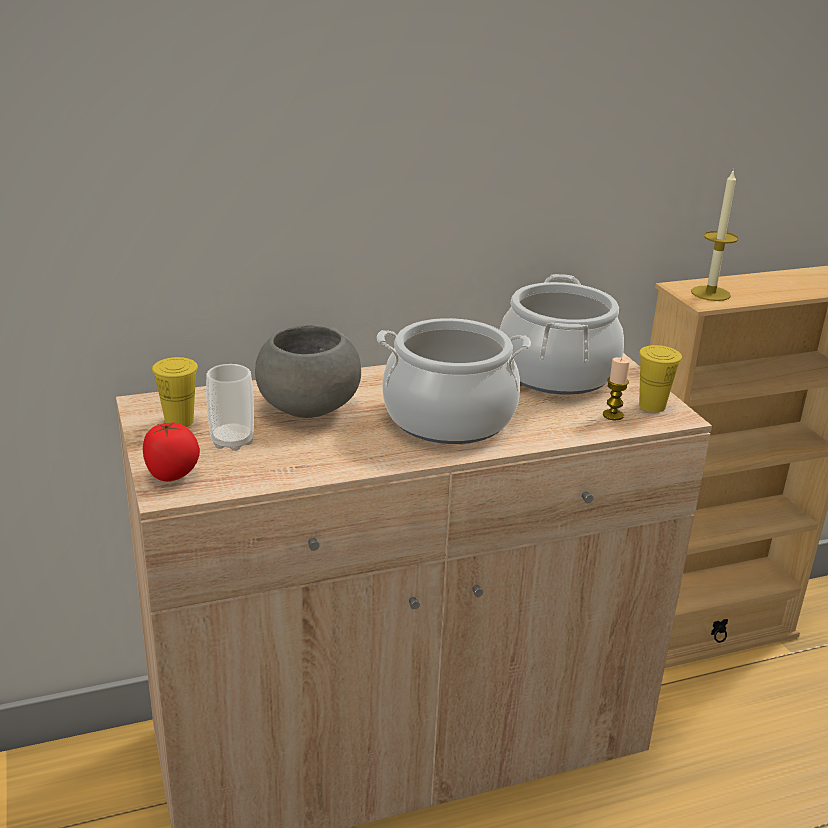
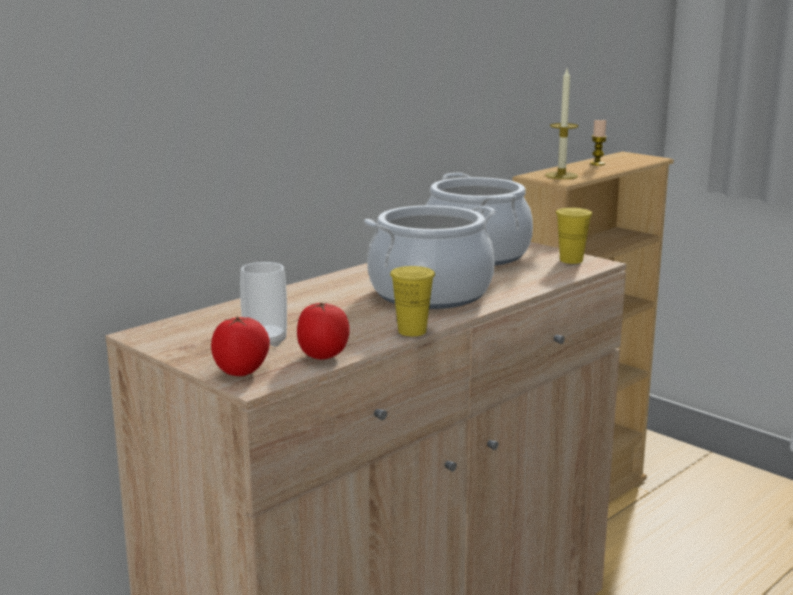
camera: 25 degrees left, 10 degrees down
yellow cup [152,357,198,427] -> yellow cup moved to [390,266,435,336]
grey bowl [255,325,361,418] -> none
candle [603,357,630,420] -> candle moved to [590,119,607,166]
none -> tomato [297,302,350,359]

